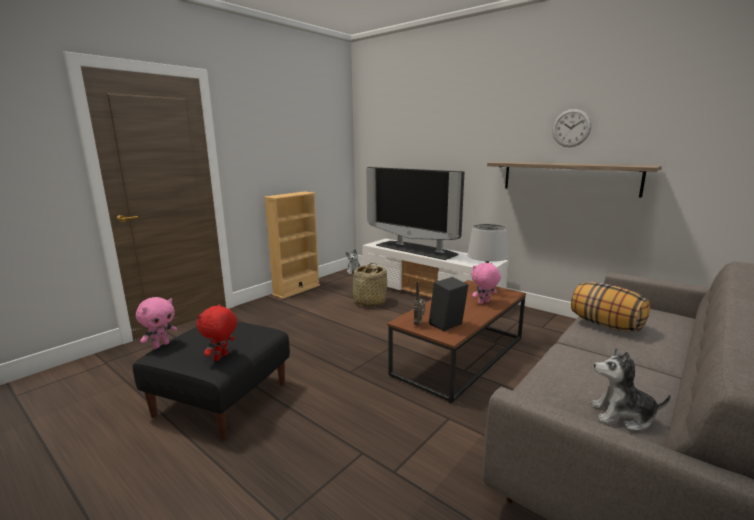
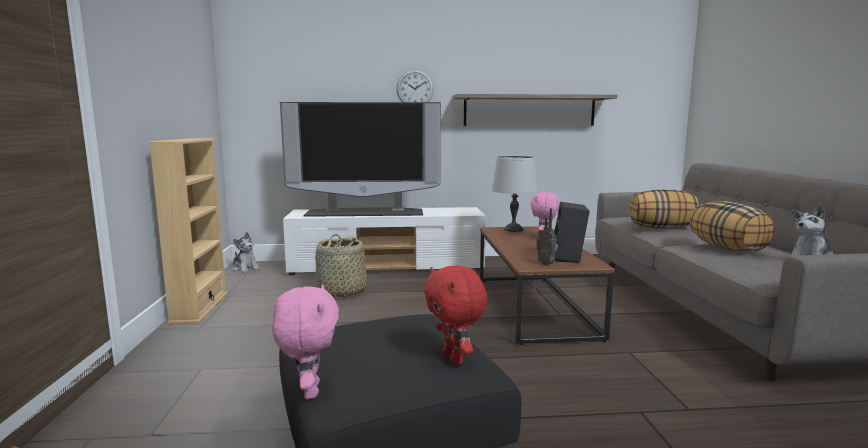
camera: 45 degrees left, 5 degrees down
wall clock [552,109,591,147] -> wall clock moved to [396,70,434,102]
none -> pillow [690,201,775,252]

